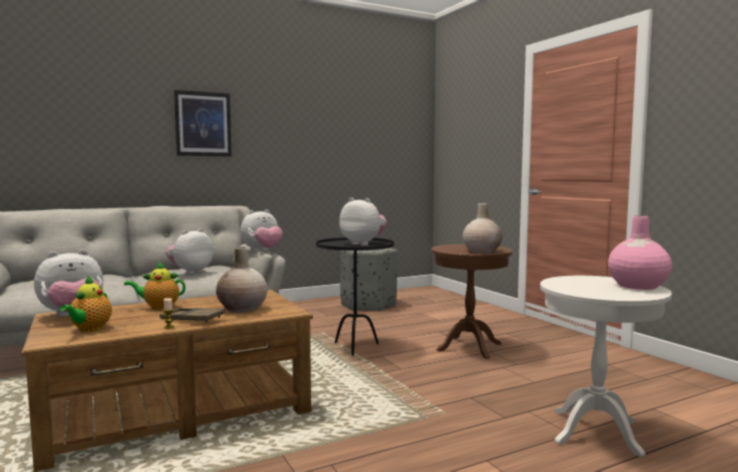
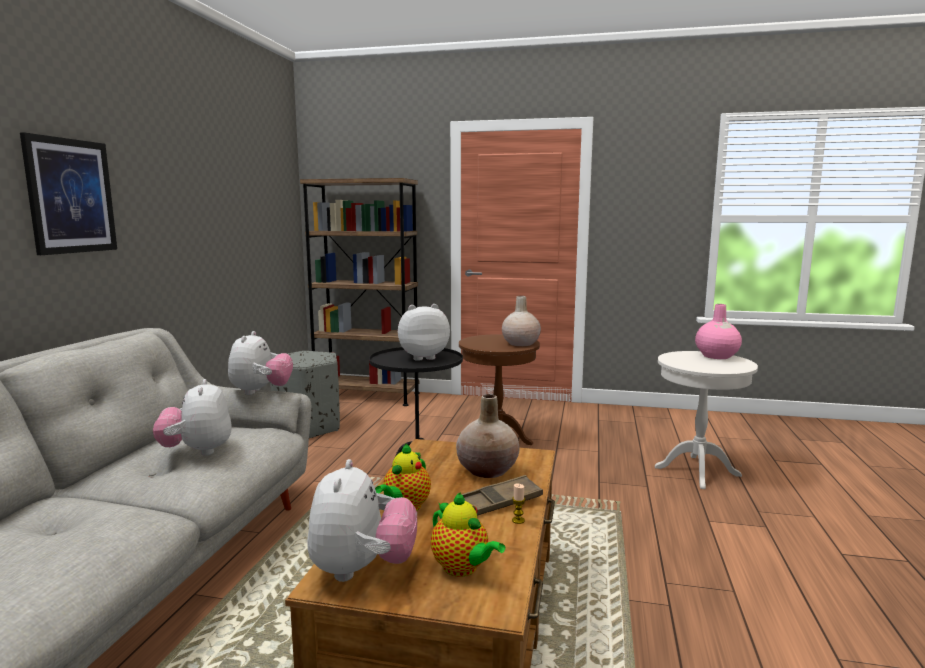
camera: 50 degrees left, 5 degrees up
none -> brown bookcase [300,178,420,406]

